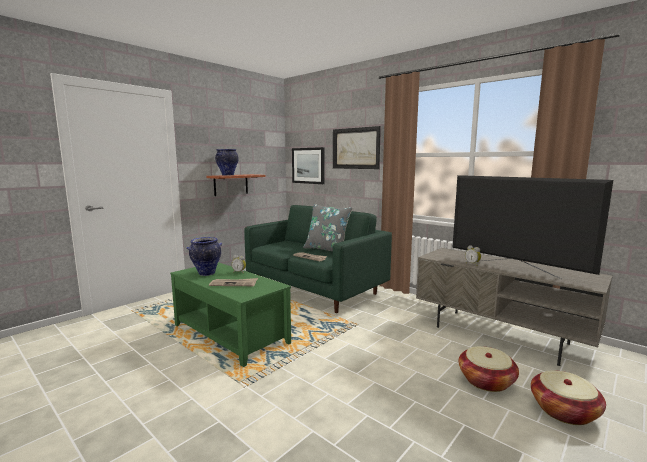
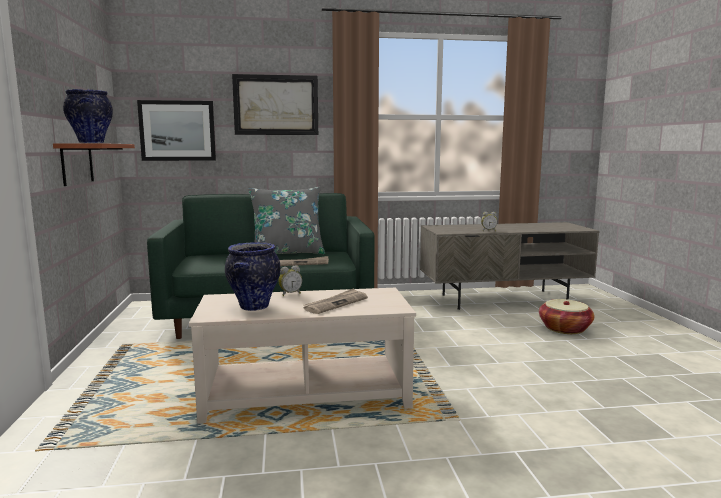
camera: 50 degrees left, 0 degrees up
green coffee table [170,262,291,367] -> beige coffee table [189,288,416,424]
television [453,175,613,280] -> none
basket [531,370,606,425] -> none

